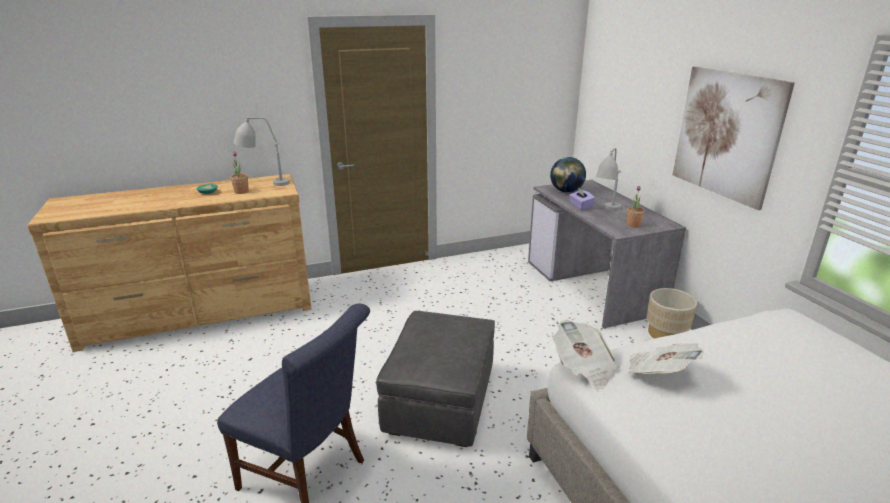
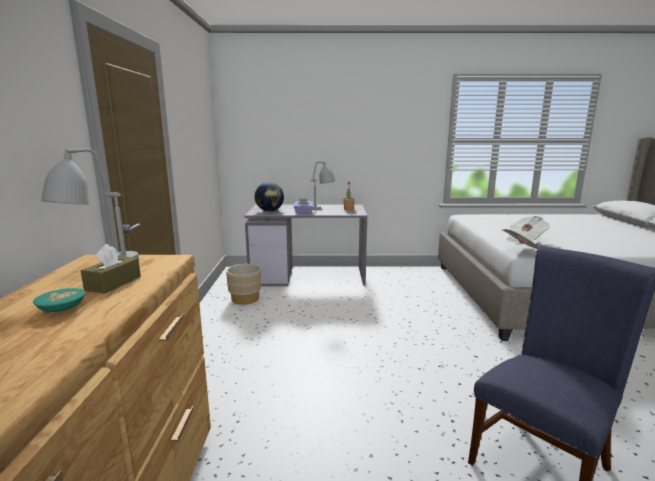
camera: 70 degrees left, 10 degrees down
potted plant [230,151,249,194] -> brown tissue box [81,244,141,294]
grey ottoman [376,311,495,447] -> none
beige planter [647,288,697,339] -> beige planter moved to [226,264,261,305]
picture [672,66,795,210] -> none

